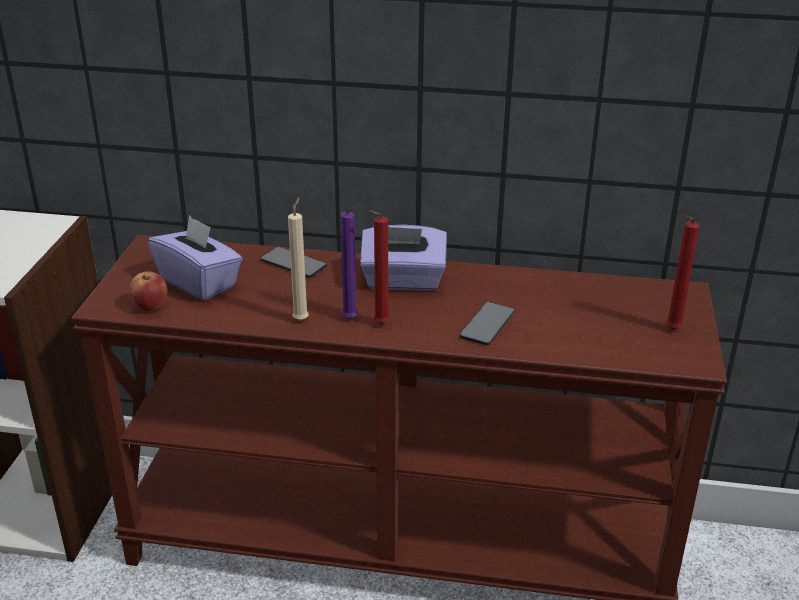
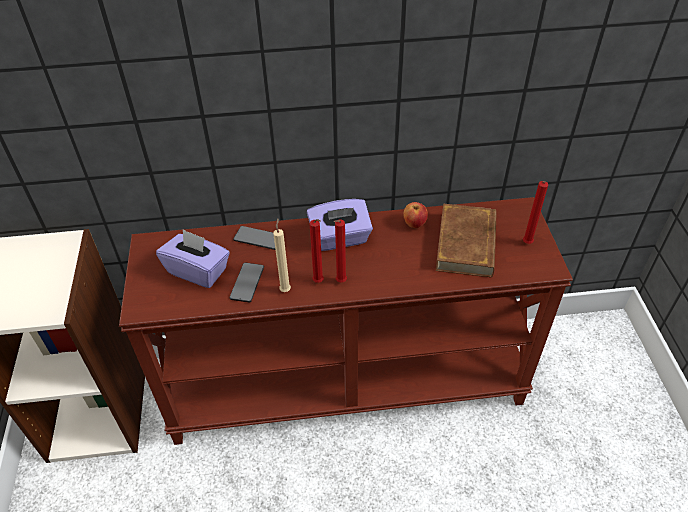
camera: 15 degrees left, 15 degrees up
apple [130,271,167,312] -> apple moved to [403,202,428,228]
purple candle [341,207,358,319] -> red candle [310,219,324,283]
phone [460,302,515,345] -> phone moved to [229,262,264,302]
none -> brown book [436,204,497,278]

